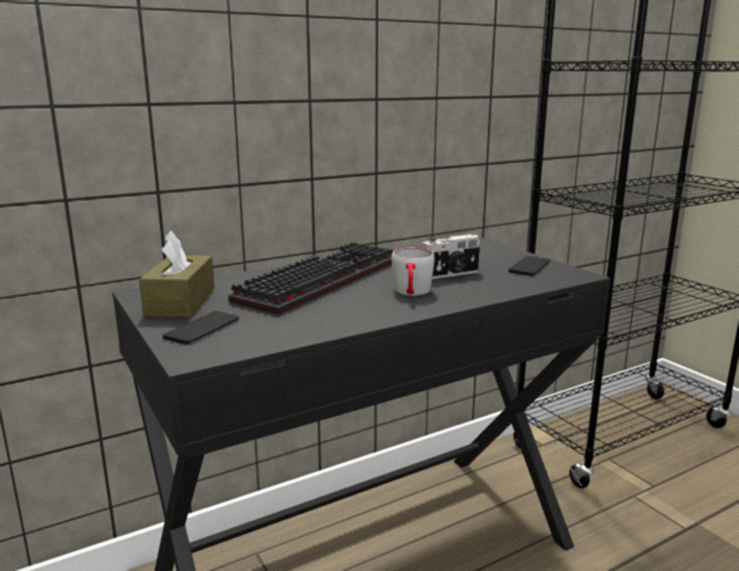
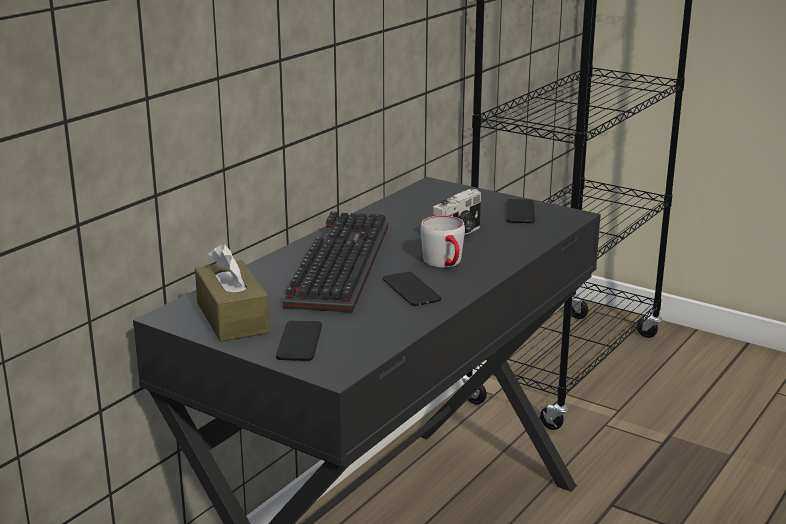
camera: 25 degrees left, 5 degrees up
none -> phone [383,272,441,306]

